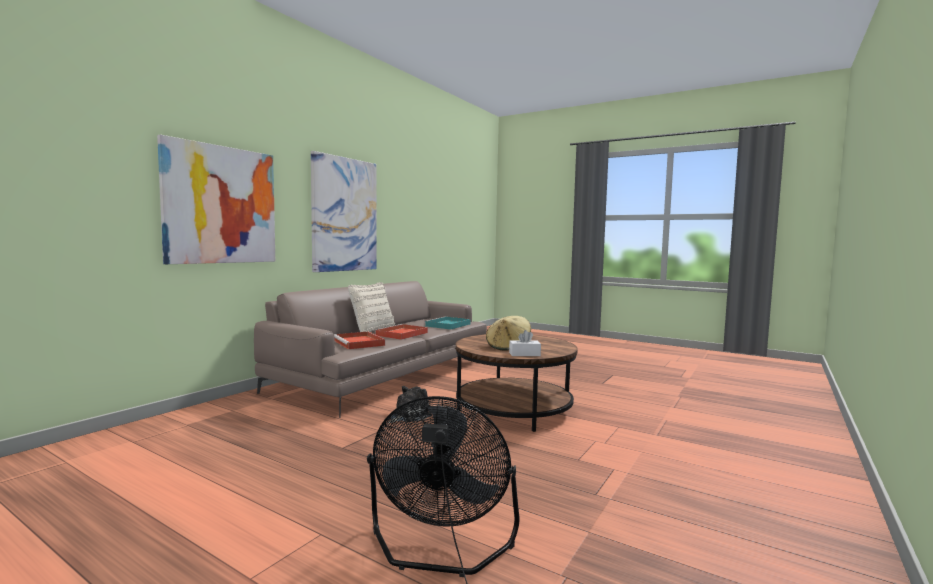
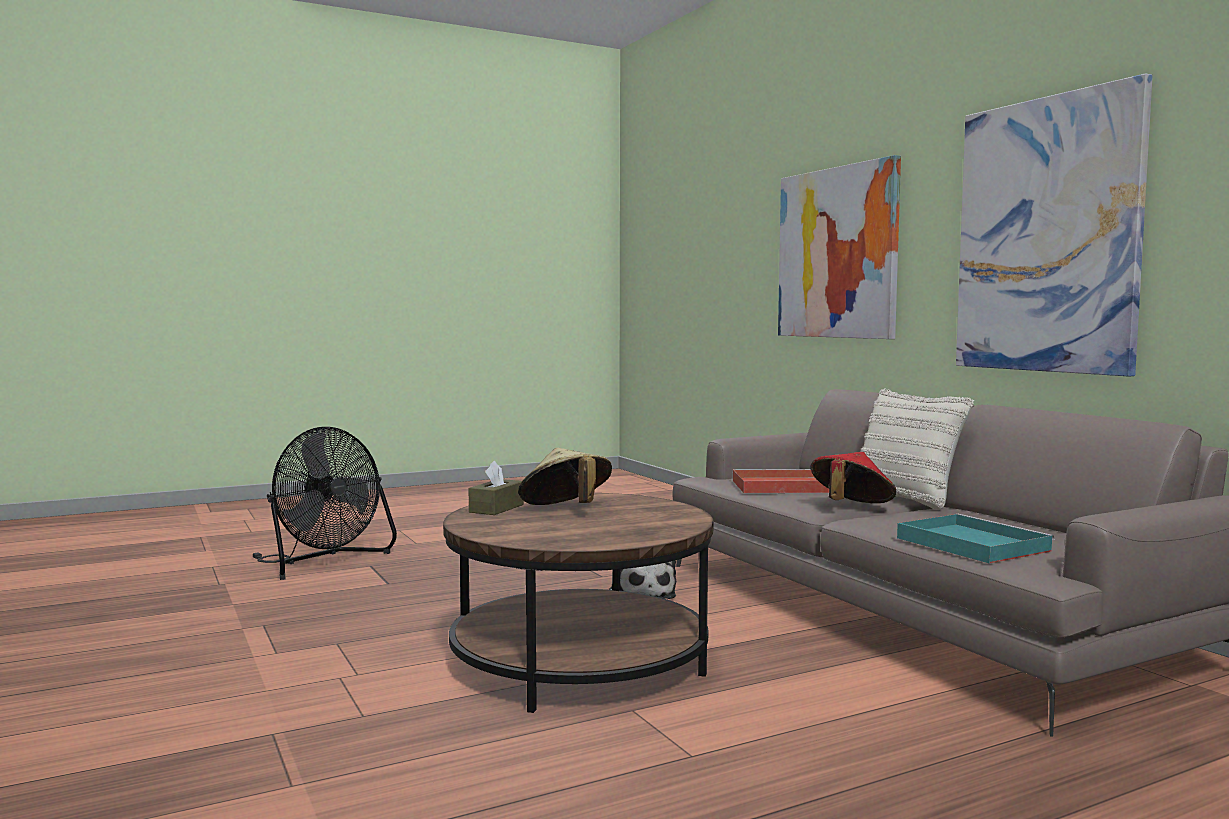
camera: 120 degrees right, 0 degrees up
red tray [374,324,428,340] -> red hat [811,452,896,503]
white tissue box [509,330,541,356] -> brown tissue box [469,461,524,515]

